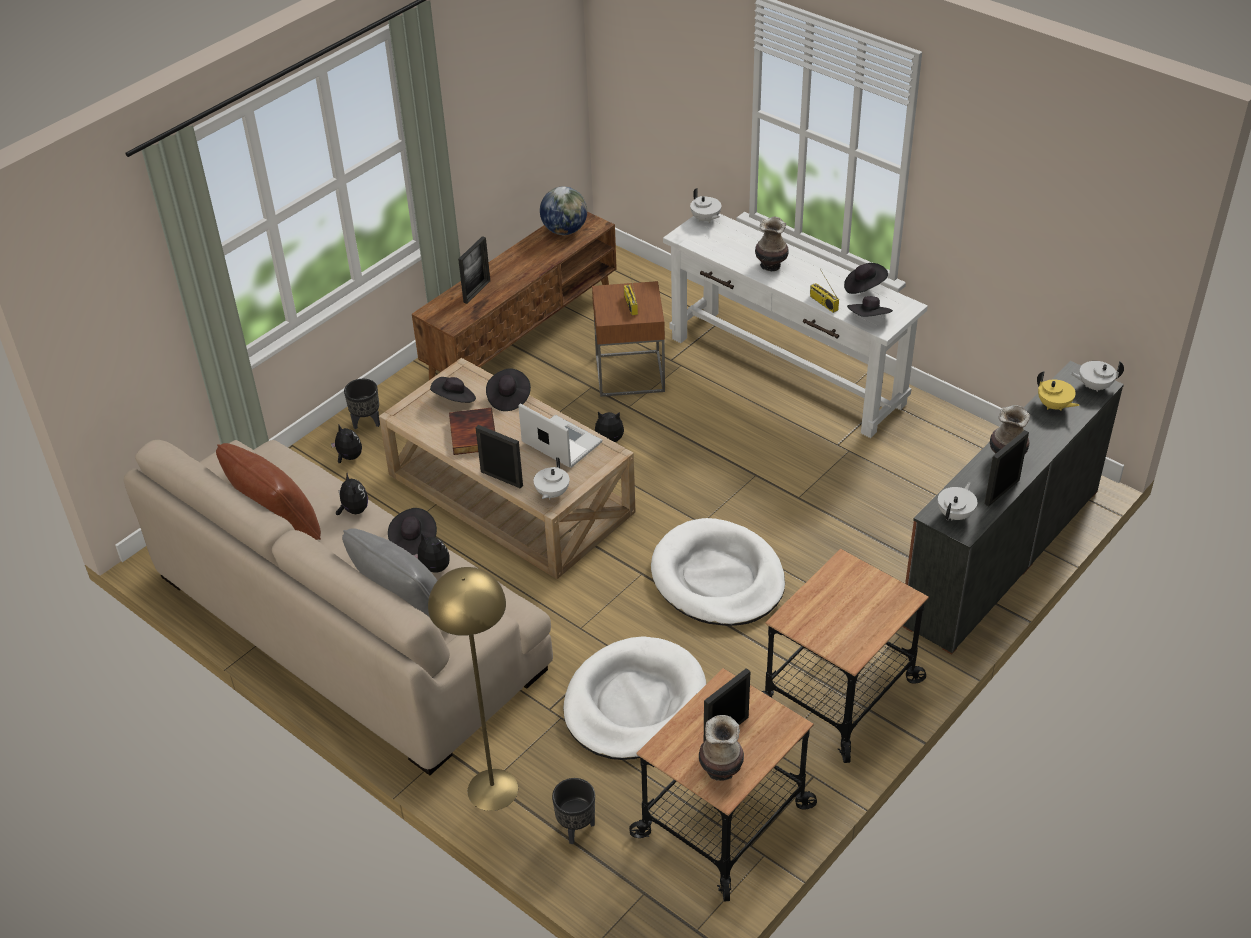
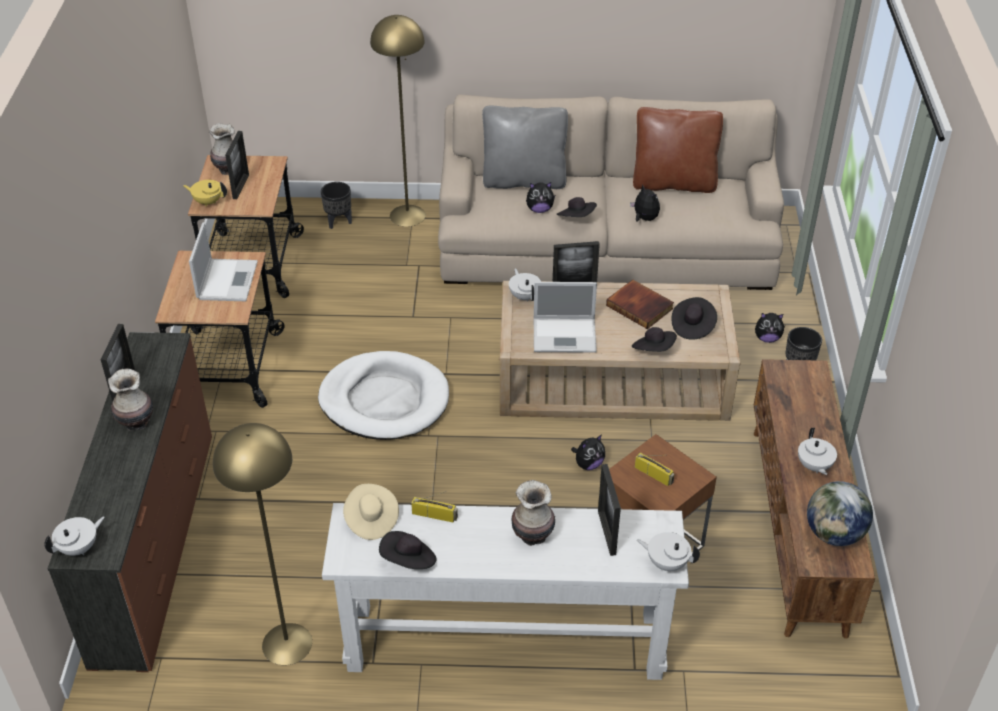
camera: 140 degrees right, 0 degrees up
plush toy [336,473,368,515] -> plush toy turned 150 degrees counterclockwise [630,185,660,221]
picture frame [458,236,490,304] -> picture frame moved to [598,464,621,556]
white dog bed [563,636,706,760] -> none
black hat [847,296,893,317] -> beige hat [343,484,399,540]
white teapot [938,482,977,521] -> white teapot moved to [798,428,837,475]
yellow teapot [1037,371,1080,411] -> yellow teapot moved to [183,180,227,206]
none -> laptop [189,222,258,301]
none -> yellow floor lamp [213,423,312,665]

